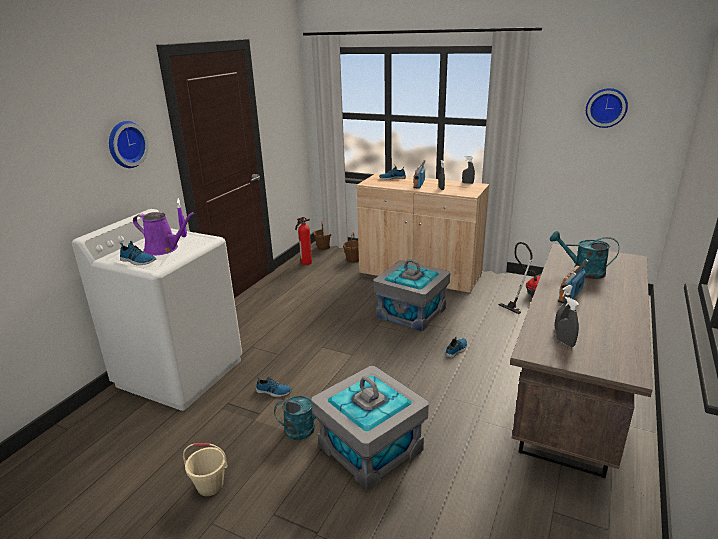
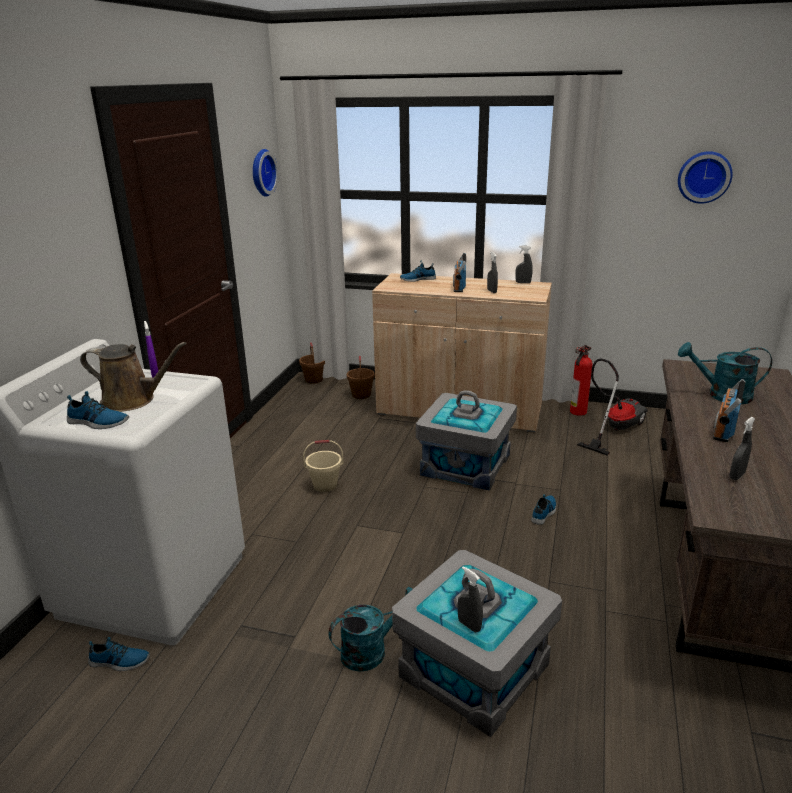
camera: 10 degrees left, 0 degrees up
wall clock [109,121,149,168] -> wall clock moved to [253,149,278,197]
purple watering can [133,212,195,255] -> brown watering can [80,342,187,412]
beige bucket [183,443,228,496] -> beige bucket moved to [303,440,343,492]
shoe [256,375,292,397] -> shoe moved to [88,637,150,671]
fire extinguisher [295,217,312,265] -> fire extinguisher moved to [570,345,592,416]
grey spray bottle [557,297,579,347] -> grey spray bottle moved to [458,566,483,632]

